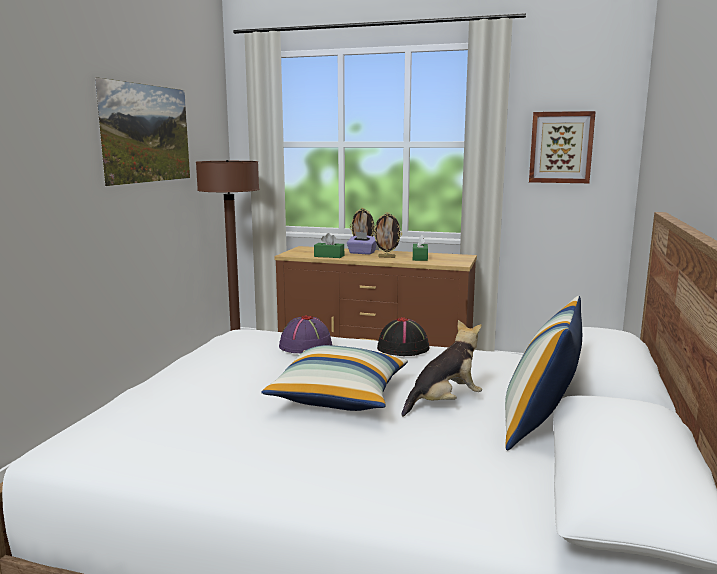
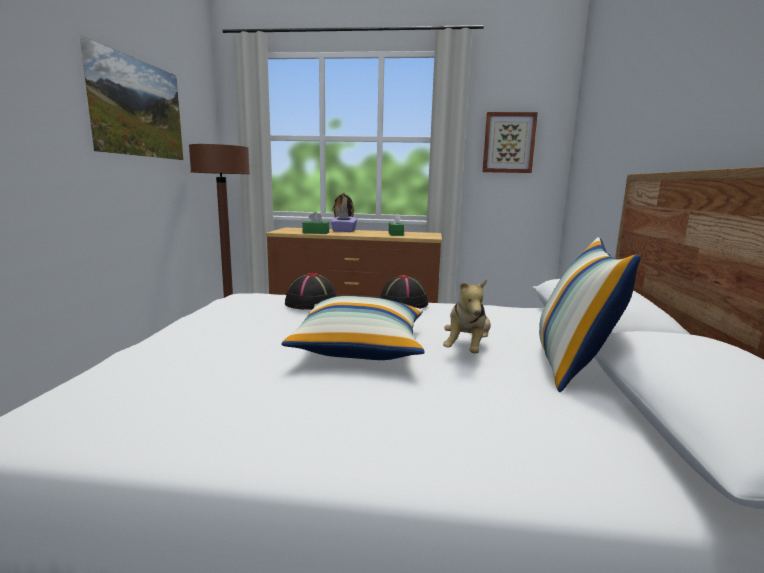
camera: 10 degrees left, 0 degrees up
purple hat [279,315,332,354] -> black hat [285,273,337,310]
picture frame [372,212,402,258] -> none
plush toy [402,320,482,417] -> plush toy turned 150 degrees clockwise [443,279,491,354]

